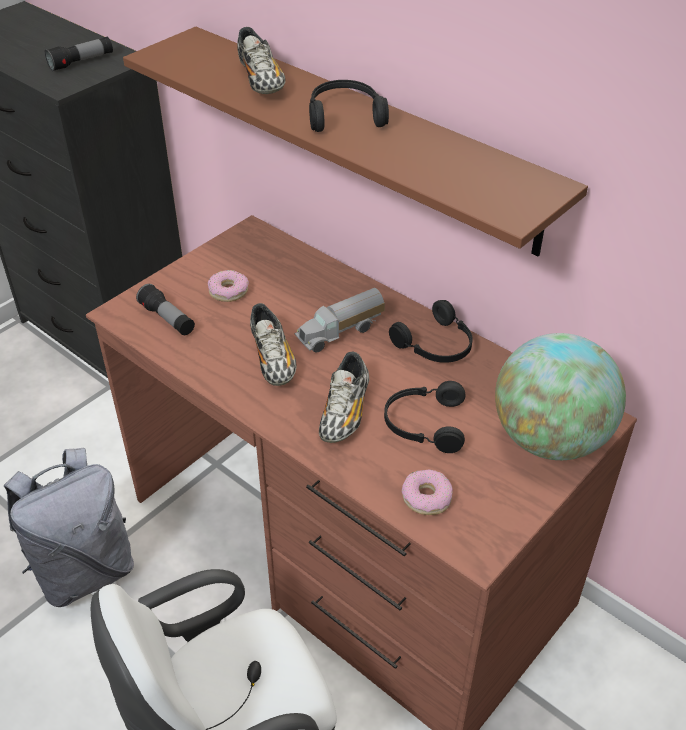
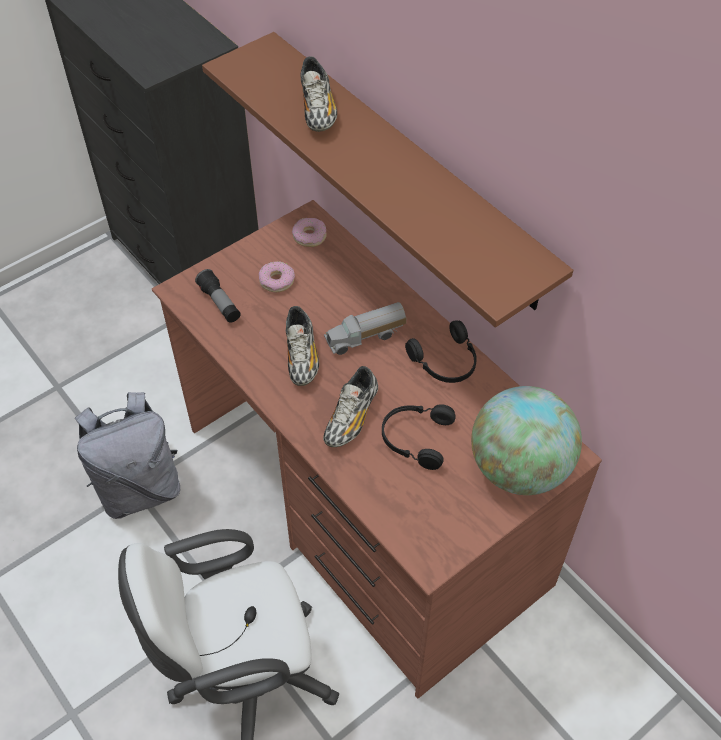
camera: 10 degrees right, 10 degrees up
flashlight [45,37,113,71] -> none
black headphones [309,80,389,132] -> none
donut [402,470,453,515] -> donut moved to [292,218,327,247]

